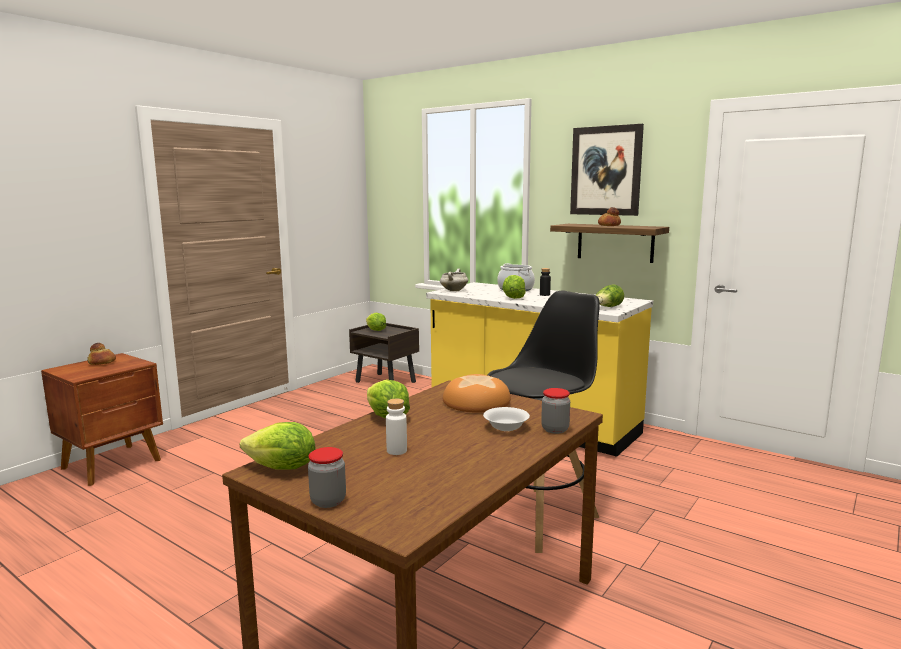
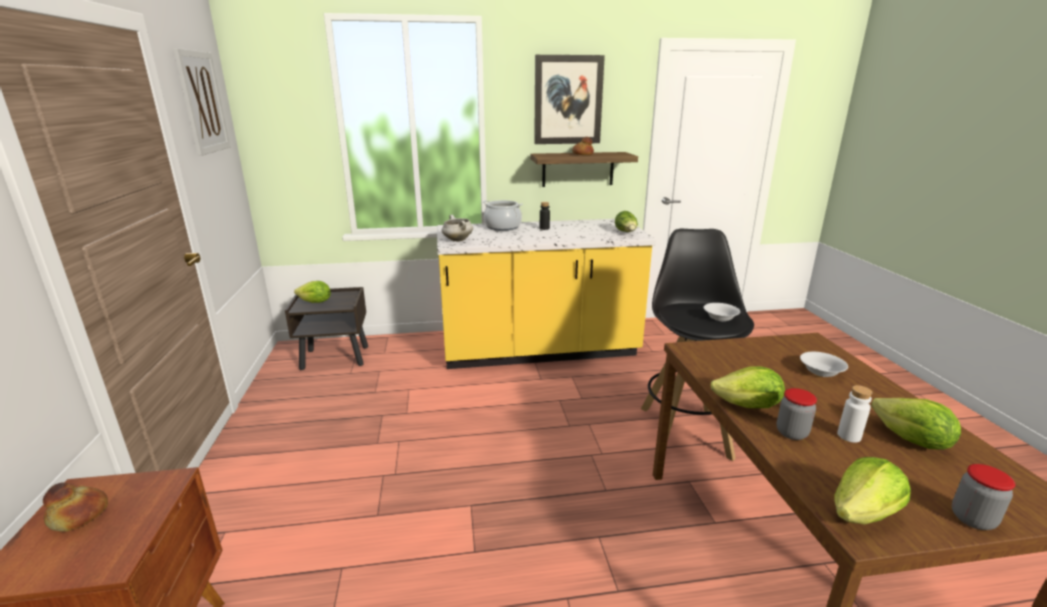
camera: 45 degrees left, 10 degrees up
bread [443,374,511,413] -> none
lettuce [502,275,526,299] -> lettuce moved to [871,398,961,450]
jar [541,388,570,434] -> jar moved to [776,388,817,440]
none -> picture [173,48,230,156]
none -> white bowl [703,303,740,321]

